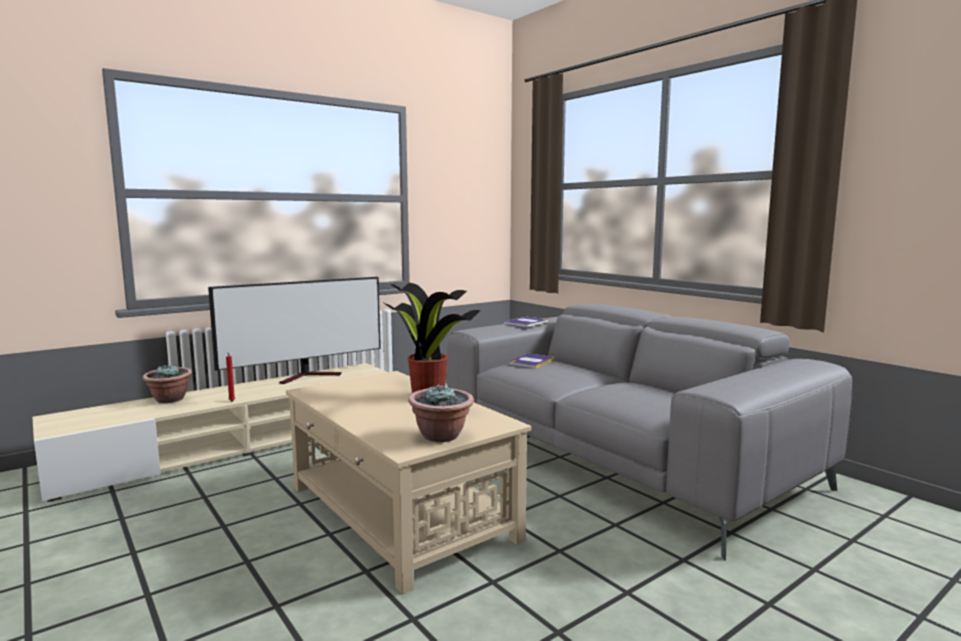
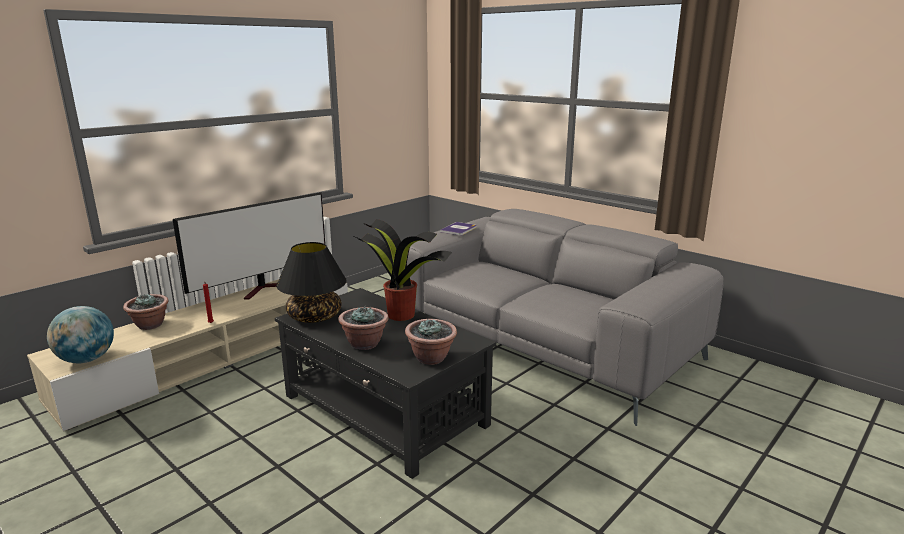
camera: 10 degrees left, 10 degrees up
beige coffee table [286,371,532,594] -> black coffee table [275,288,496,479]
book [509,354,554,369] -> none
none -> globe [47,306,114,363]
none -> black table lamp [276,242,347,323]
none -> potted plant [338,305,389,350]

